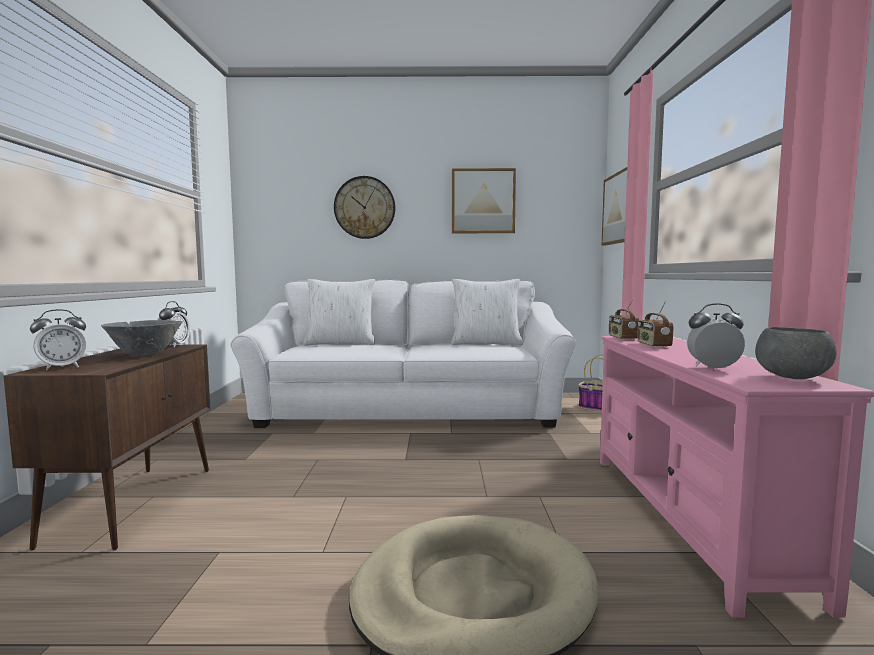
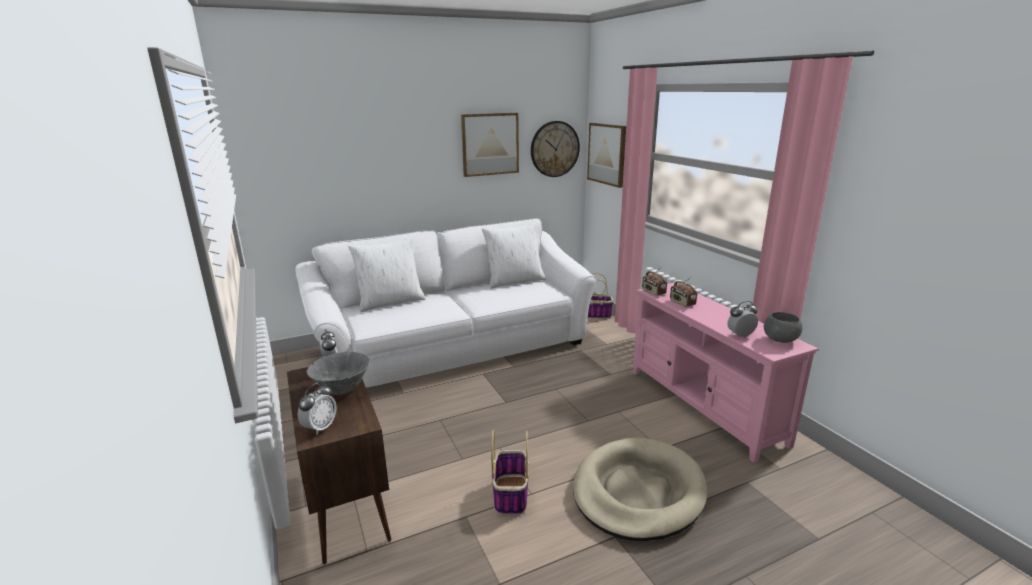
camera: 25 degrees left, 15 degrees up
wall clock [334,176,395,239] -> wall clock moved to [531,121,580,177]
none -> basket [491,430,529,515]

